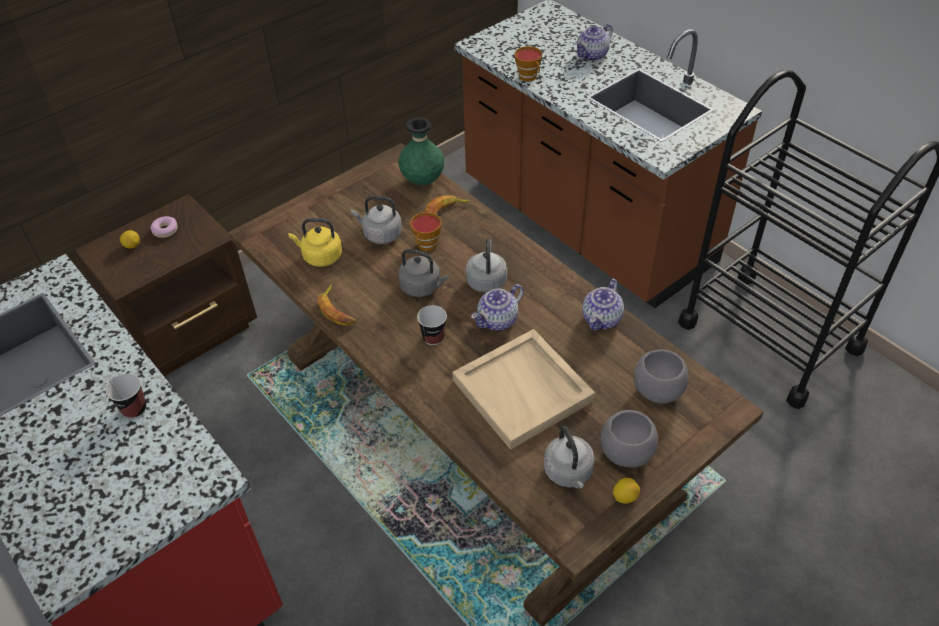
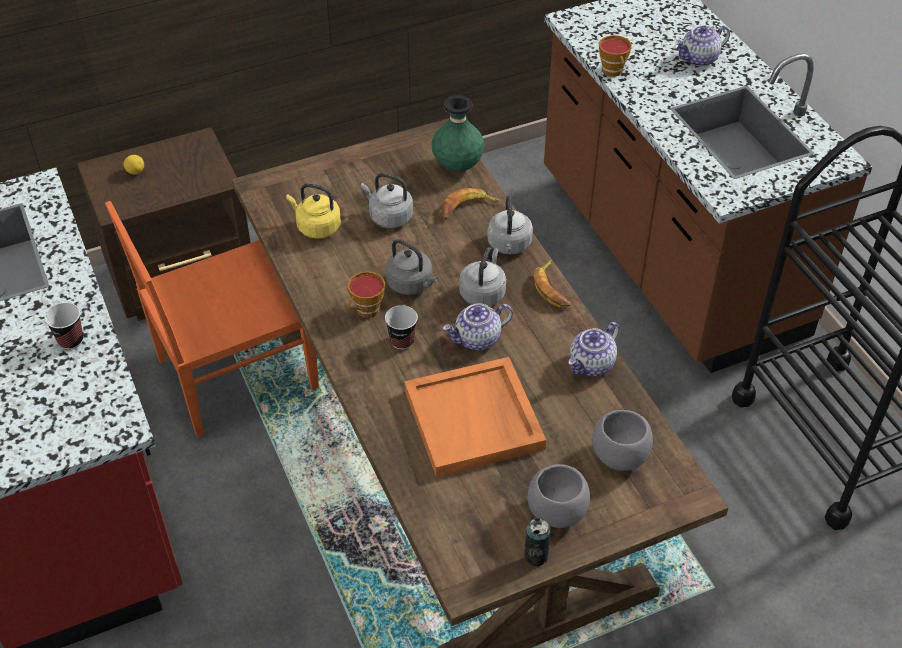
camera: 15 degrees right, 0 degrees up
donut [151,216,178,238] -> none
banana [318,284,356,326] -> banana moved to [534,259,570,308]
cup [410,212,442,251] -> cup moved to [348,271,385,318]
beige tray [452,329,595,450] -> orange tray [404,357,546,477]
grey kettle [544,426,595,488] -> grey kettle moved to [487,195,533,254]
lemon [613,478,640,504] -> can [524,518,551,566]
none -> orange chair [105,201,319,437]

